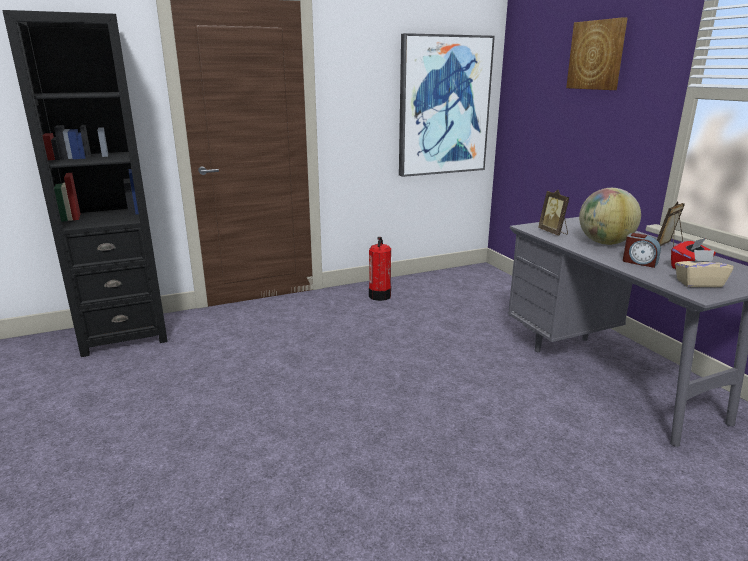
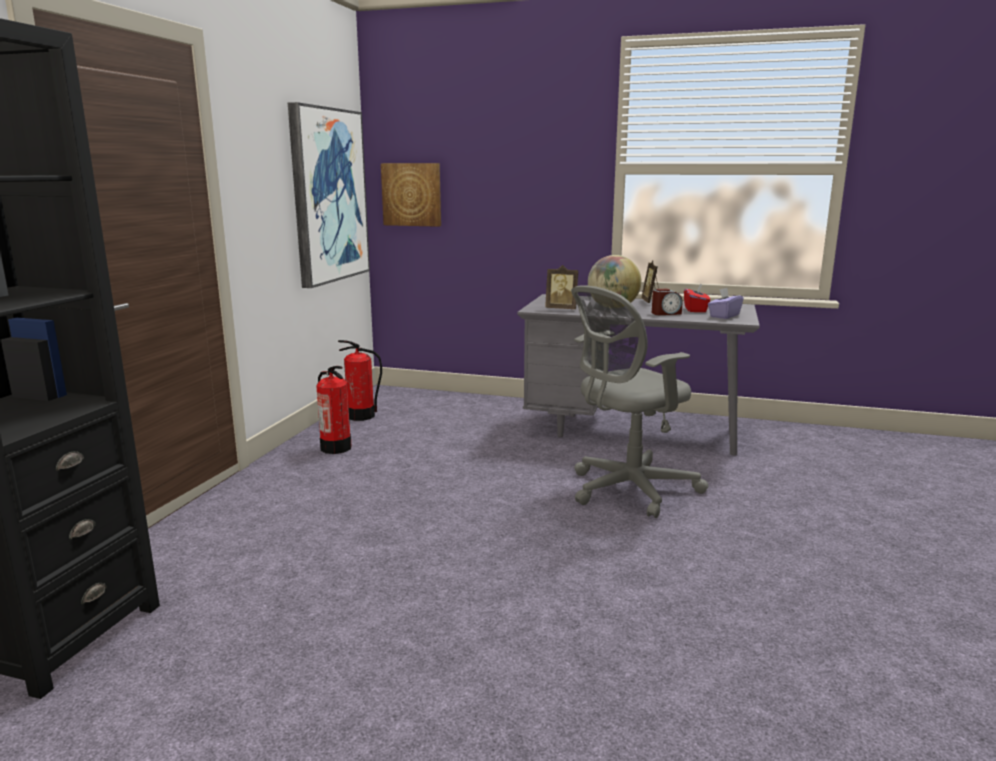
camera: 50 degrees left, 5 degrees down
picture [566,17,628,90] -> picture moved to [381,163,441,227]
beige tissue box [675,250,733,287] -> purple tissue box [708,288,744,319]
none -> fire extinguisher [338,340,382,421]
none -> grey office chair [571,285,709,518]

